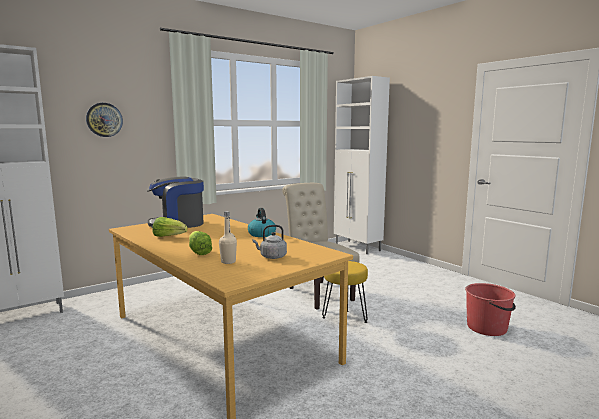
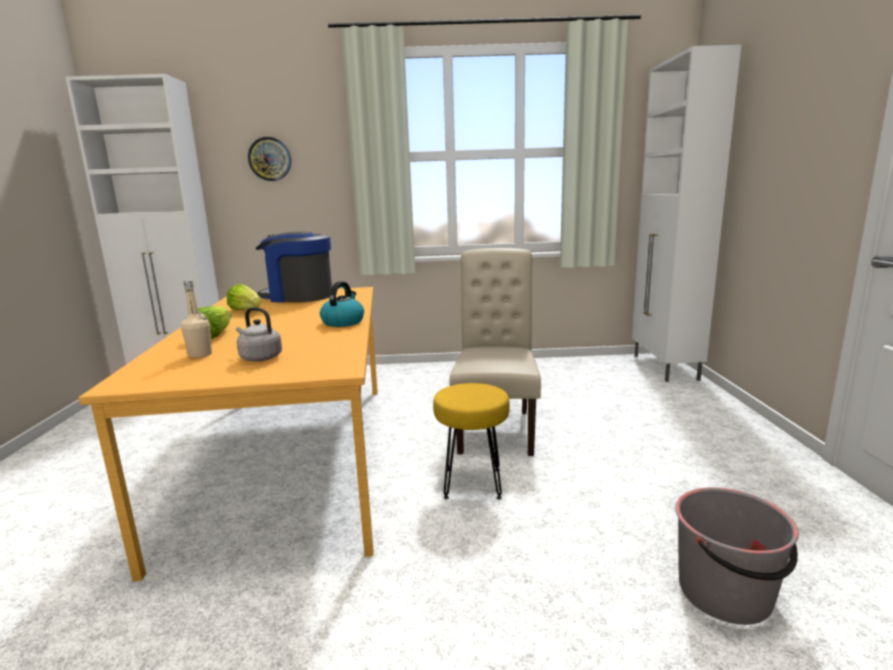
camera: 35 degrees right, 5 degrees up
red bucket [465,283,516,336] -> grey bucket [675,487,799,625]

